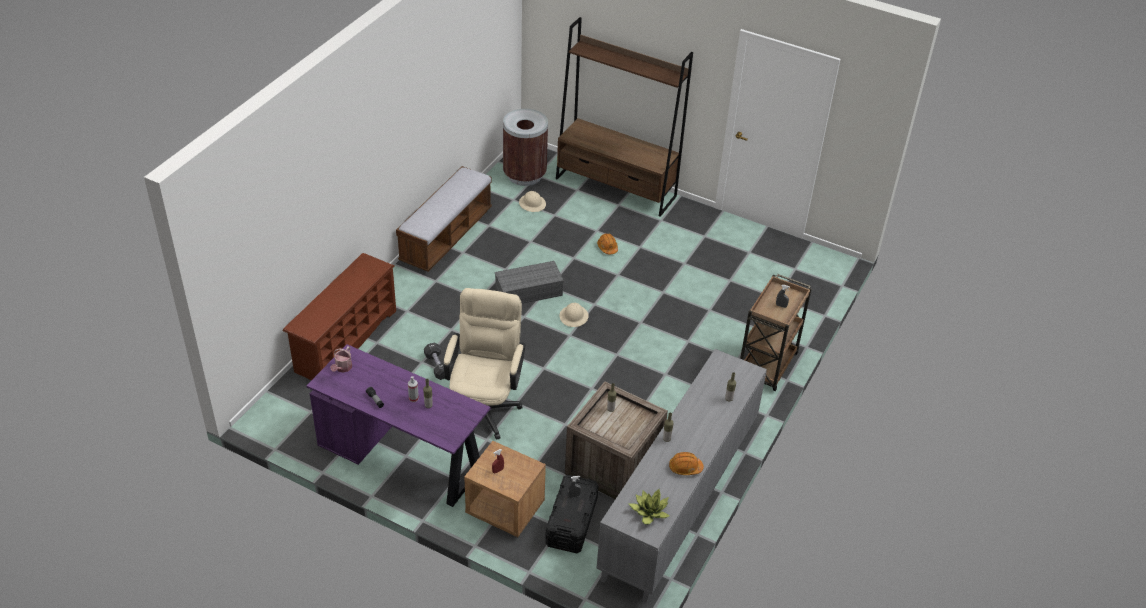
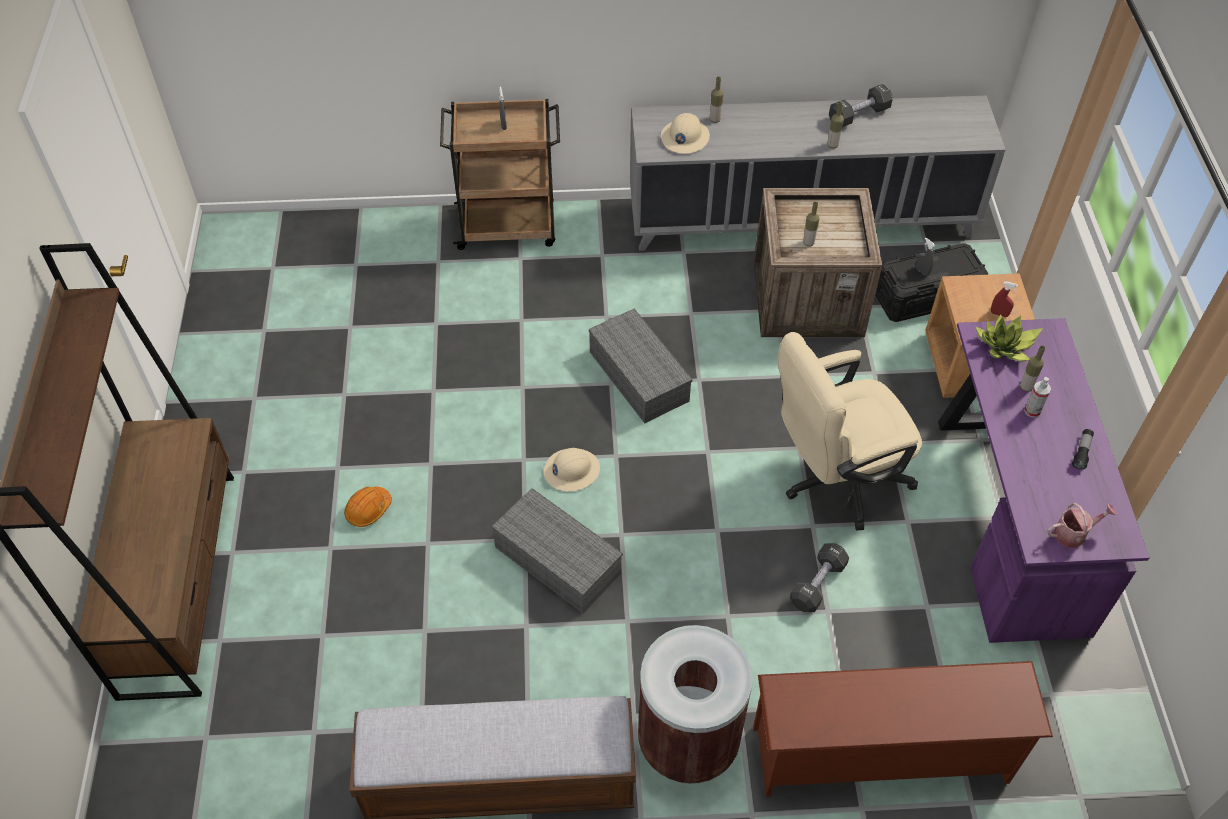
camera: 120 degrees left, 10 degrees up
brown trash can [503,109,548,186] -> brown trash can moved to [638,625,753,784]
beige hard hat [519,191,546,212] -> beige hard hat moved to [661,113,710,154]
potted plant [629,489,669,525] -> potted plant moved to [975,314,1043,362]
orange hard hat [669,452,704,475] -> black dumbbell [829,84,893,127]
none -> grey storage box [589,309,692,423]

